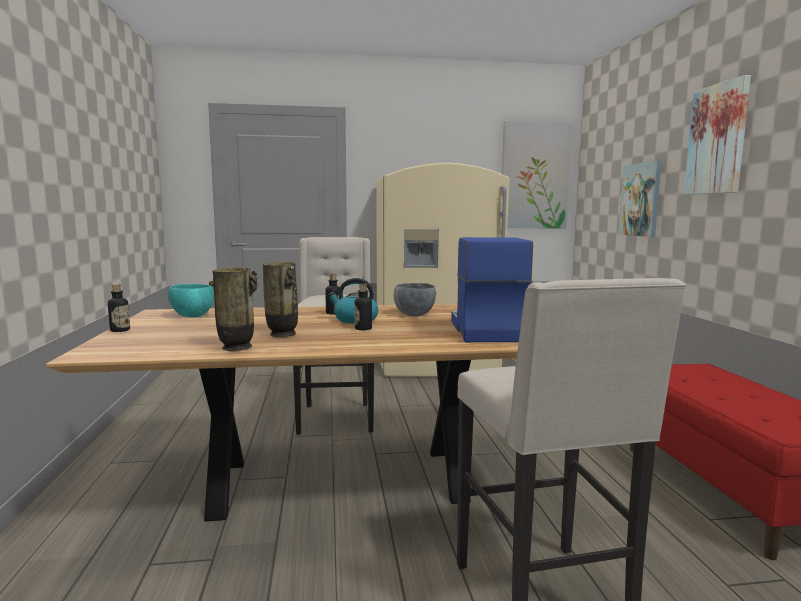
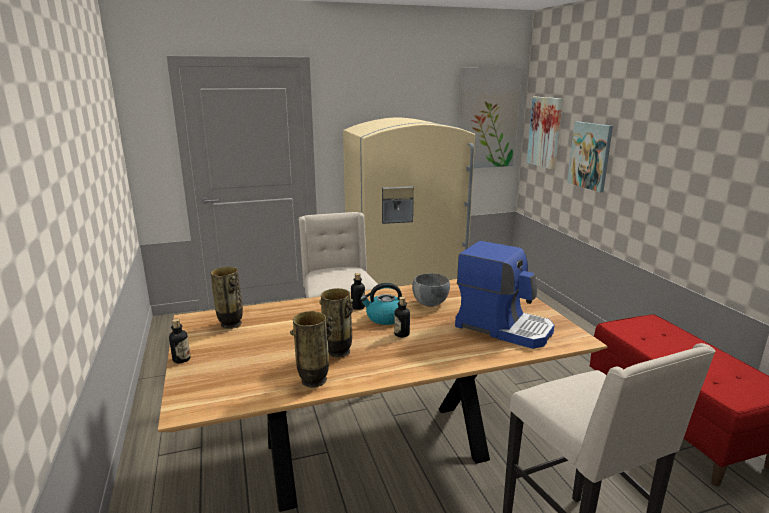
camera: 10 degrees left, 10 degrees up
turquoise bowl [168,284,214,317] -> vase [211,267,243,329]
coffee machine [451,237,533,342] -> coffee machine turned 135 degrees clockwise [455,240,554,349]
picture [684,75,751,195] -> picture moved to [527,97,563,170]

